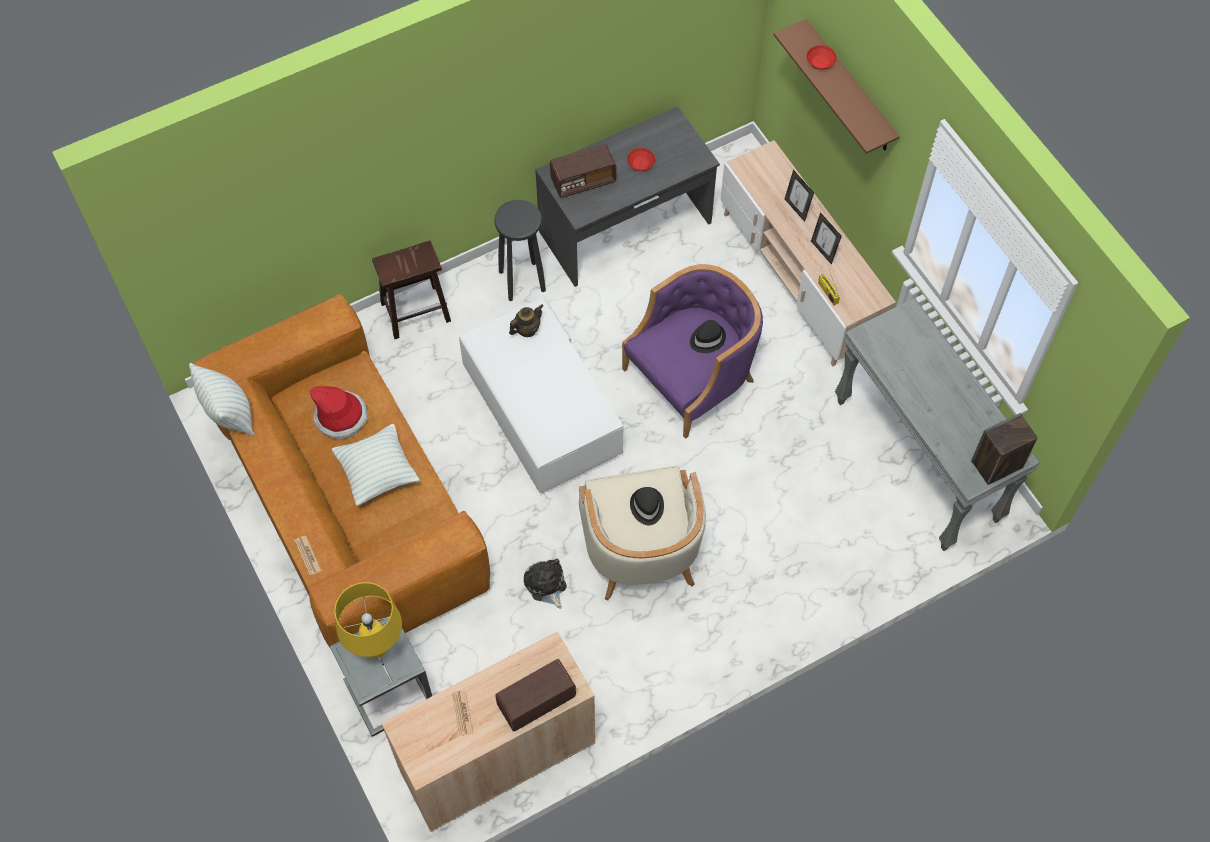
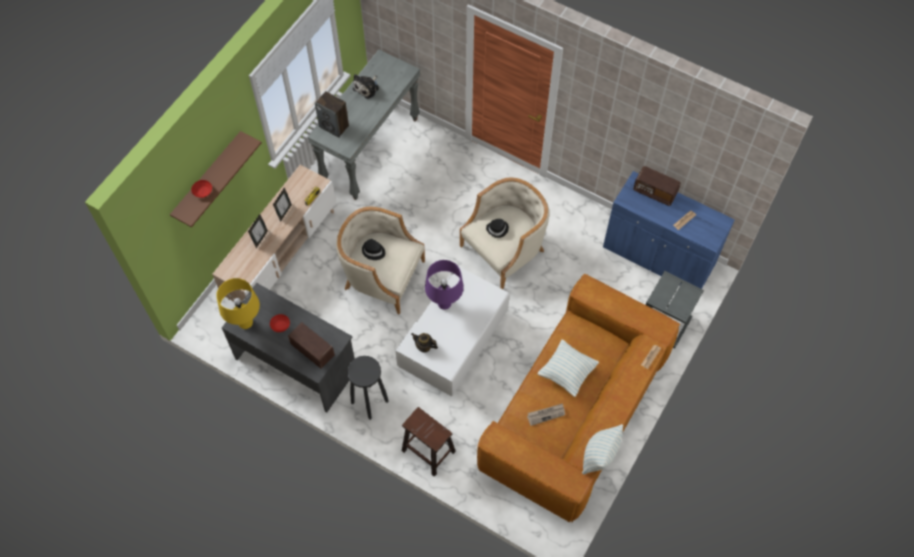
camera: 120 degrees left, 0 degrees up
hat [310,386,367,440] -> newspaper [527,403,565,426]
yellow table lamp [334,582,402,658] -> yellow table lamp moved to [216,278,260,329]
beige cabinet [381,631,595,832] -> blue cabinet [603,171,735,289]
plush toy [524,559,567,608] -> plush toy moved to [353,74,379,99]
purple armchair [622,264,763,439] -> beige armchair [336,207,425,315]
speaker [971,413,1038,485] -> speaker moved to [315,91,349,138]
none -> purple table lamp [425,260,464,310]

